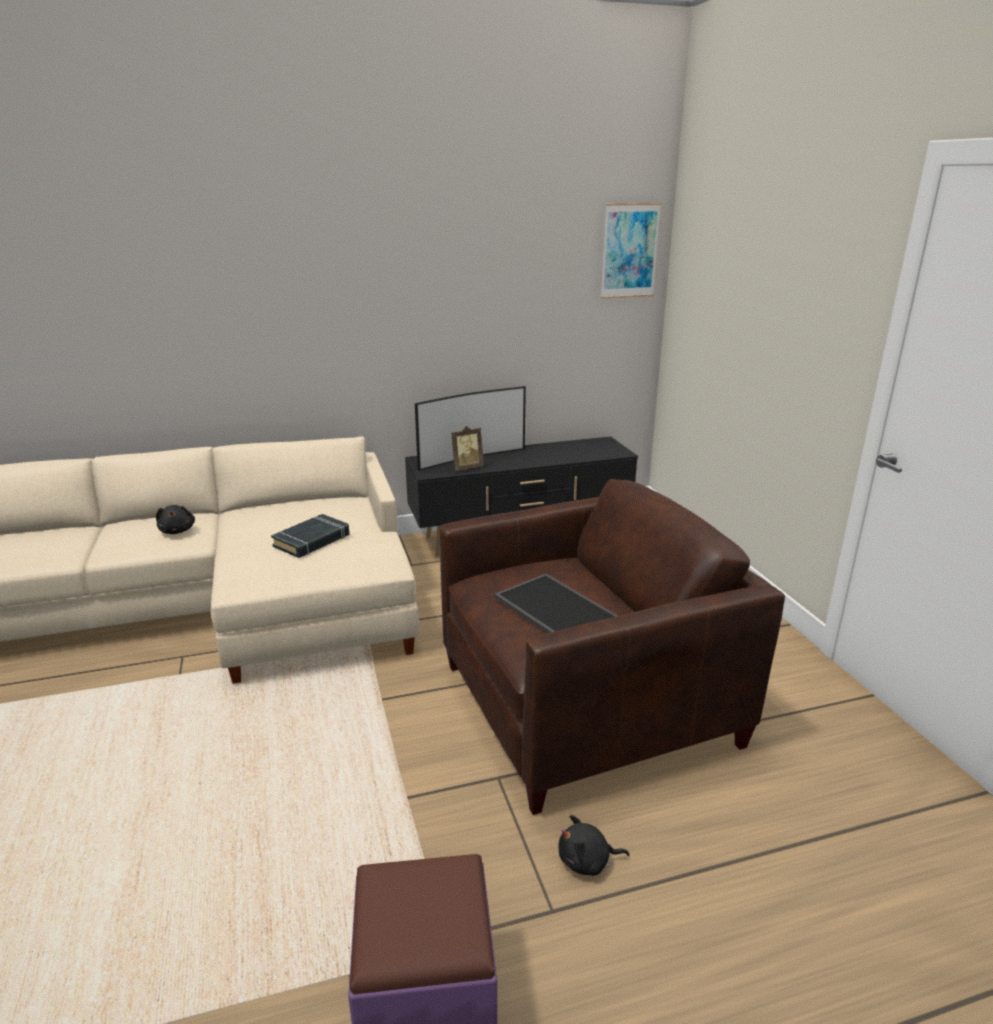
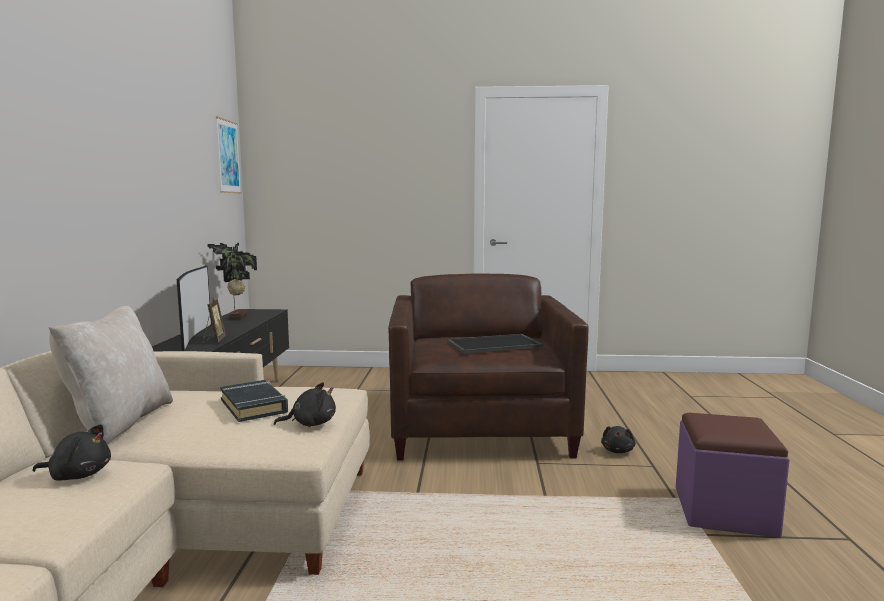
camera: 70 degrees left, 15 degrees down
none -> beige pillow [49,305,173,444]
none -> potted plant [207,243,257,319]
none -> black plush toy [274,382,336,427]

